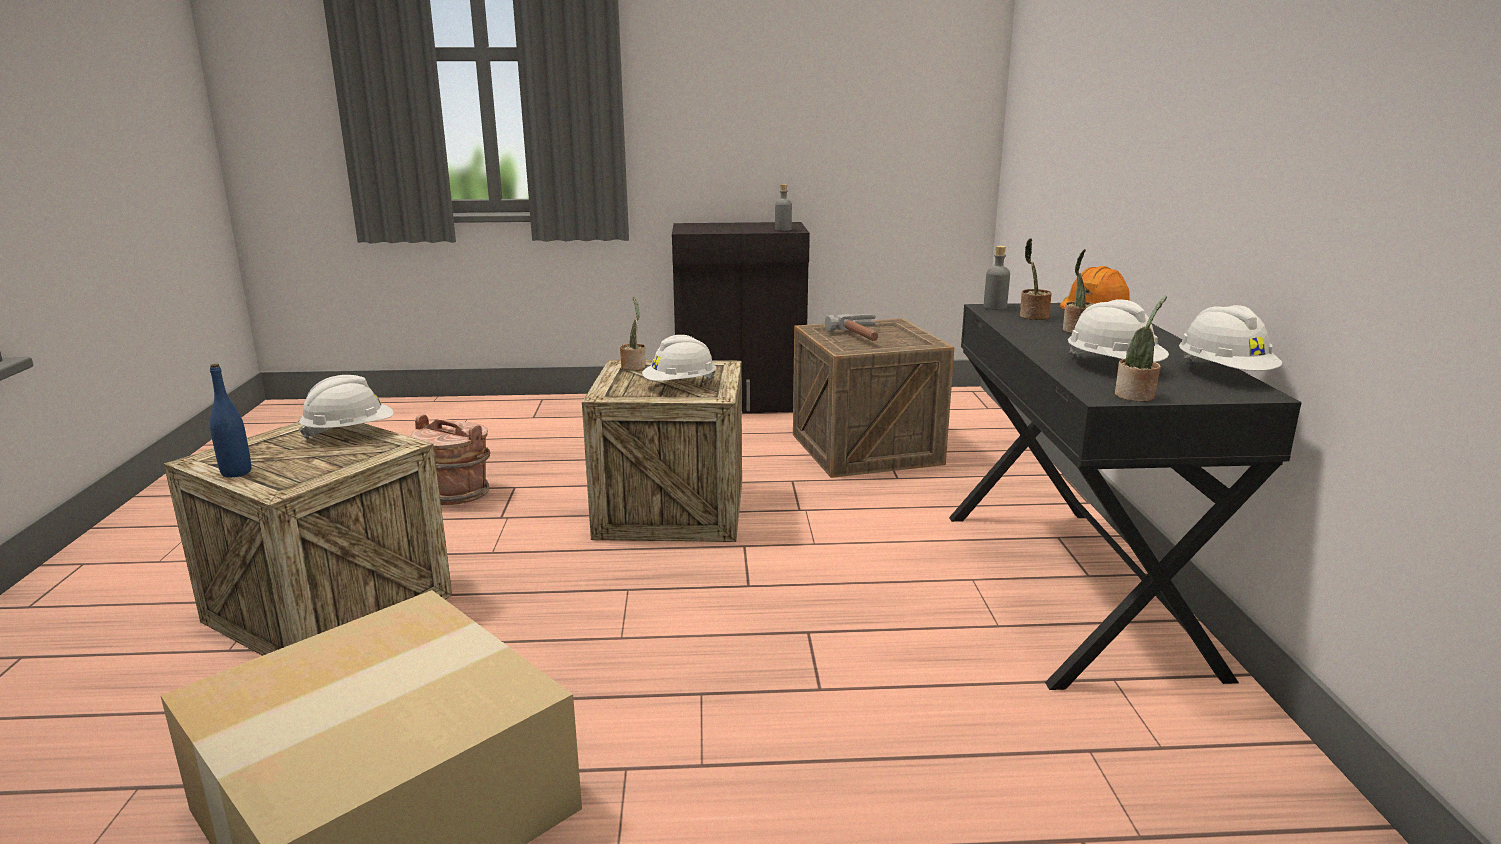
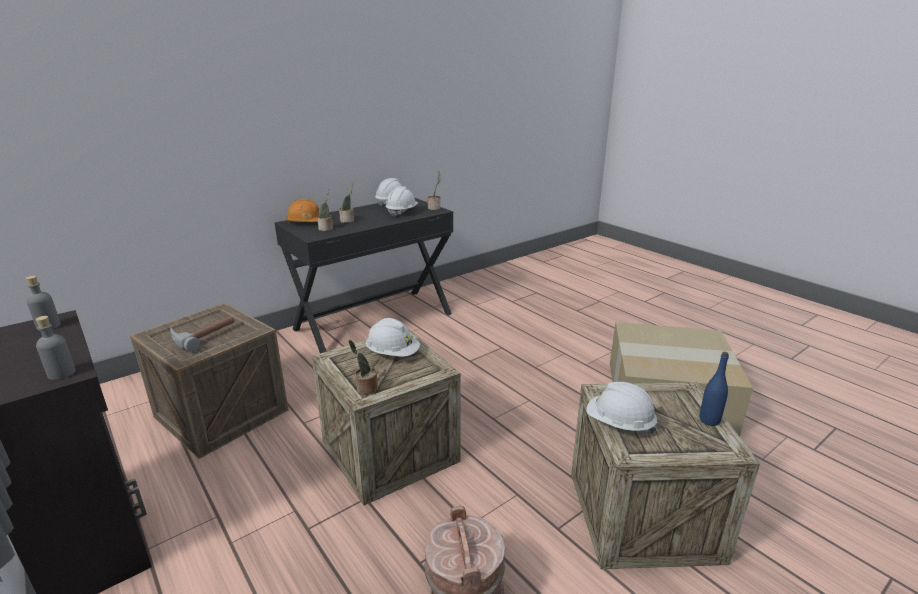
camera: 125 degrees left, 5 degrees up
grey bottle [984,246,1010,310] -> grey bottle moved to [35,316,75,380]

